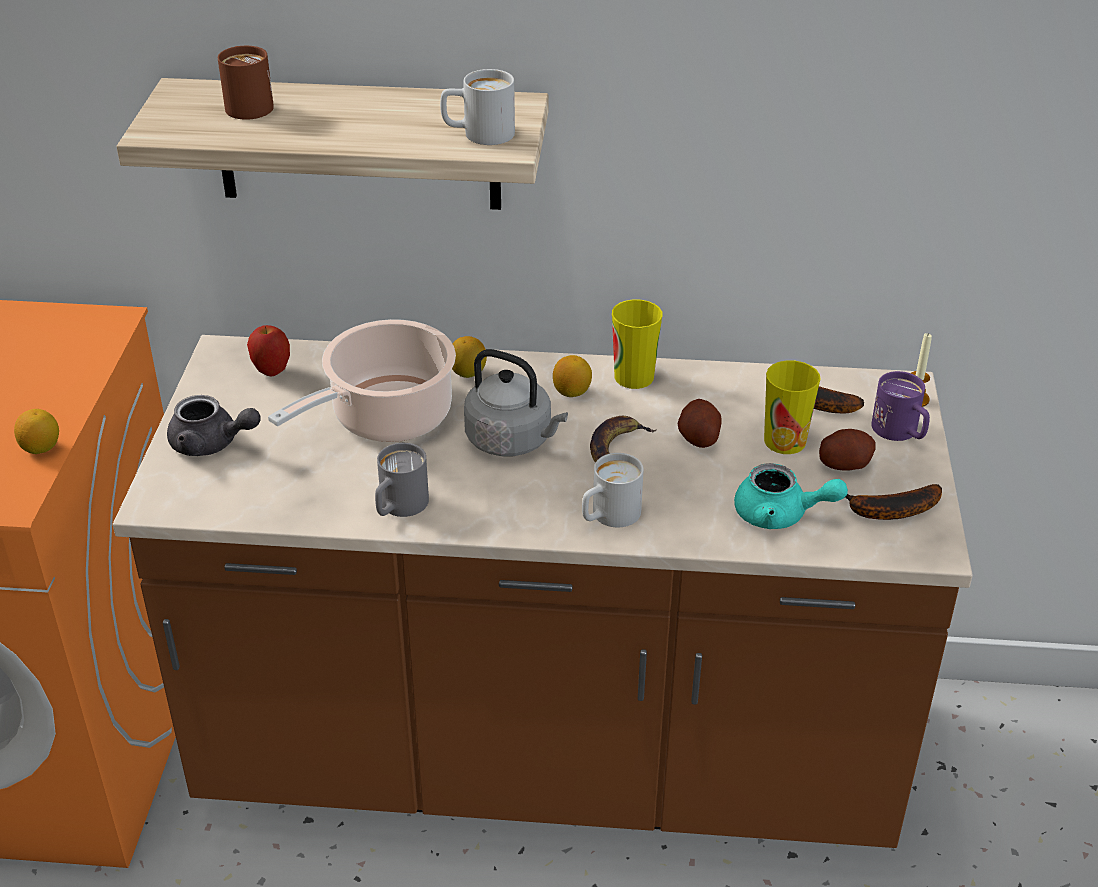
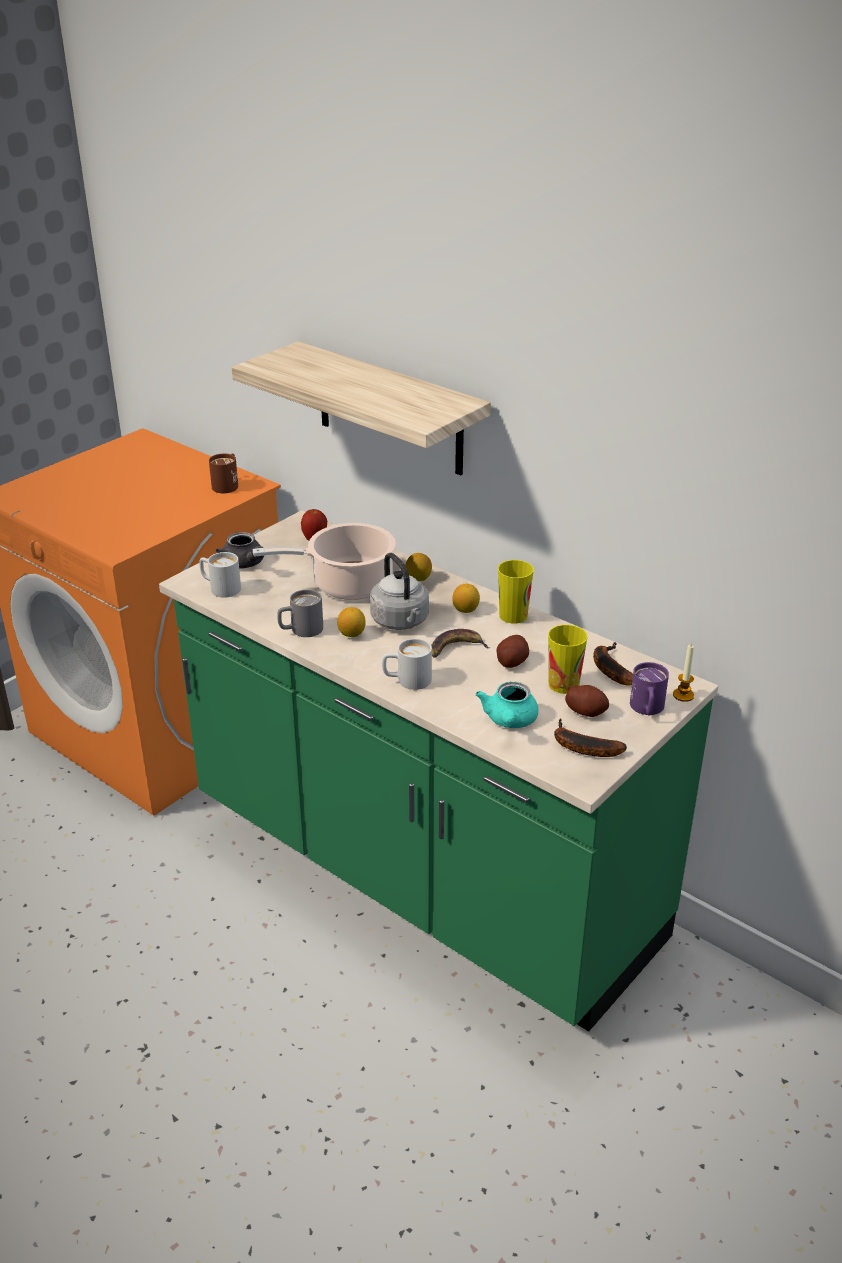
camera: 35 degrees right, 5 degrees down
lemon [14,409,59,454] -> lemon moved to [337,607,366,637]
brown counter [113,335,973,848] -> green counter [159,510,718,1032]
brown mug [218,46,274,120] -> brown mug moved to [209,453,238,493]
white mug [440,69,515,145] -> white mug moved to [199,552,241,597]
turquoise teapot [734,463,848,529] -> turquoise teapot turned 45 degrees clockwise [476,682,538,728]

